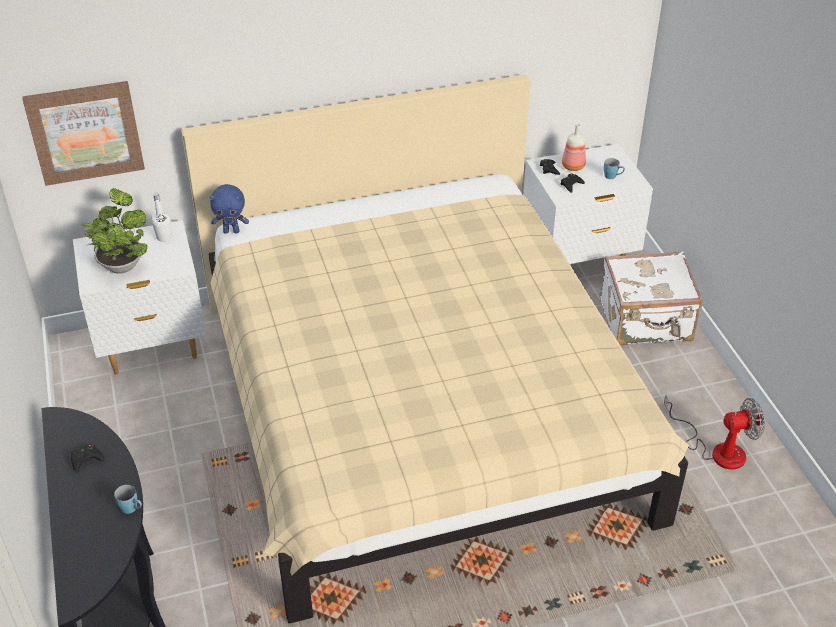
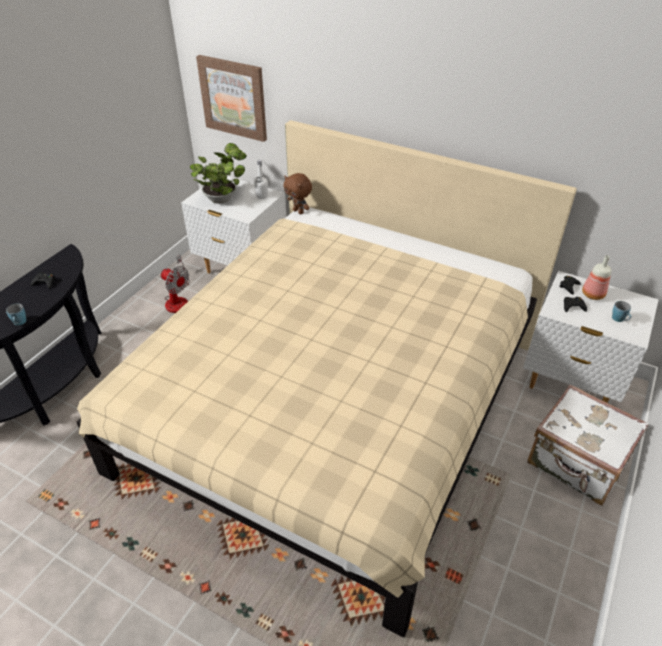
camera: 45 degrees right, 0 degrees up
blue plush toy [209,184,249,234] -> brown plush toy [283,173,312,214]
fan [664,395,765,470] -> fan moved to [161,255,190,313]

